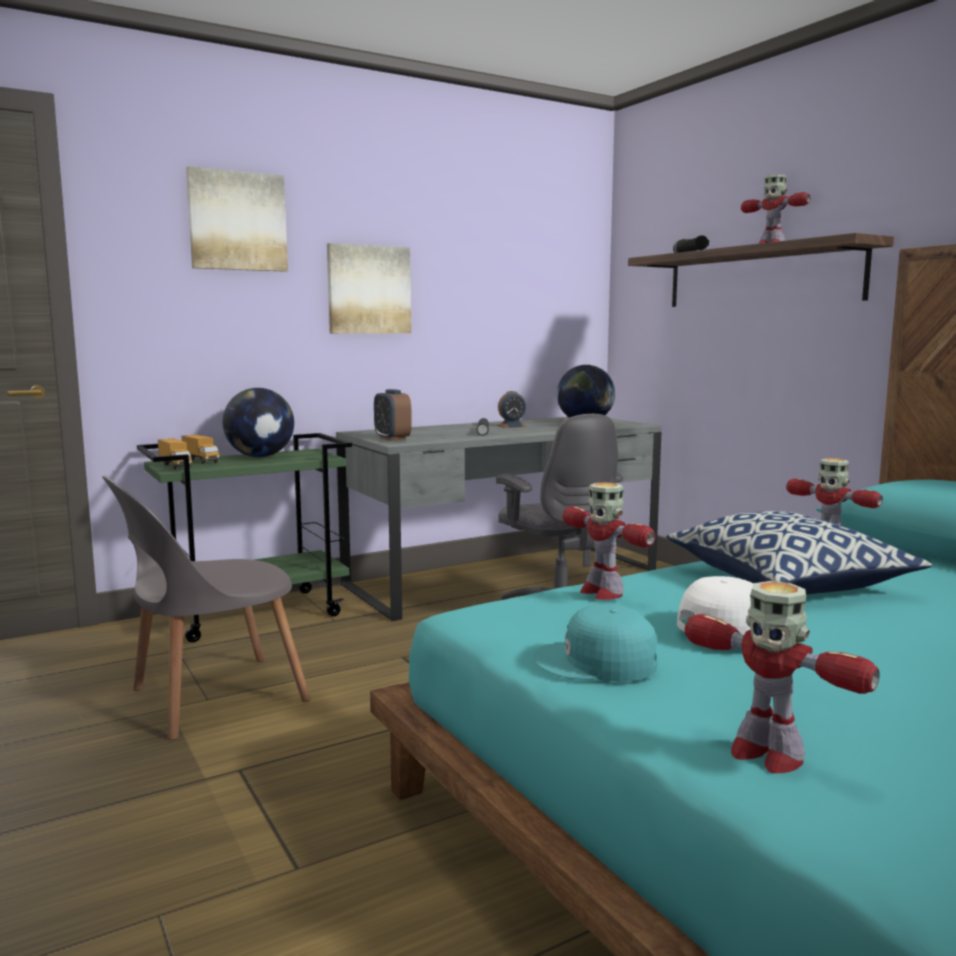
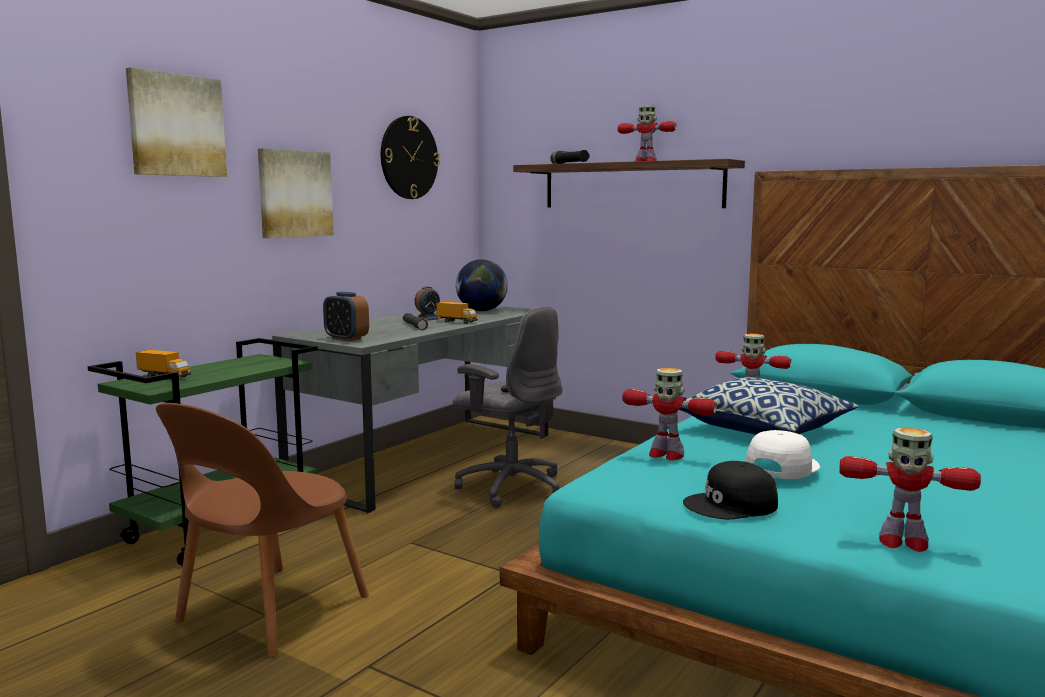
camera: 25 degrees left, 0 degrees up
grey chair [102,475,311,740] -> brown chair [156,403,369,657]
toy truck [158,438,192,469] -> toy truck moved to [436,302,478,324]
globe [222,388,294,457] -> none
turquoise cap [533,605,657,682] -> black cap [683,461,778,519]
none -> wall clock [381,116,440,199]

